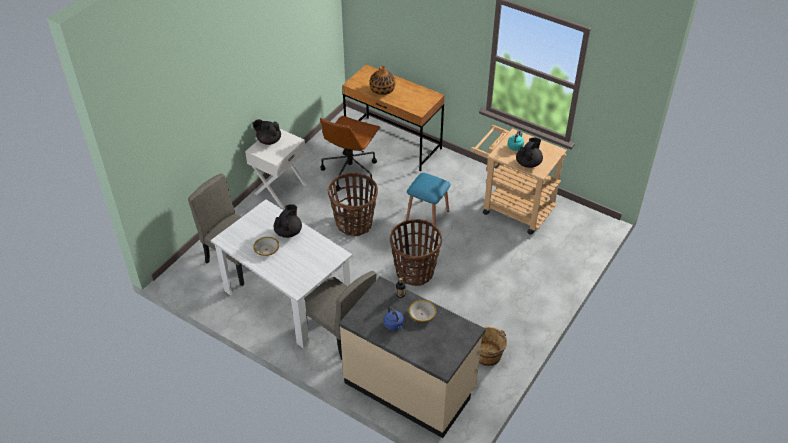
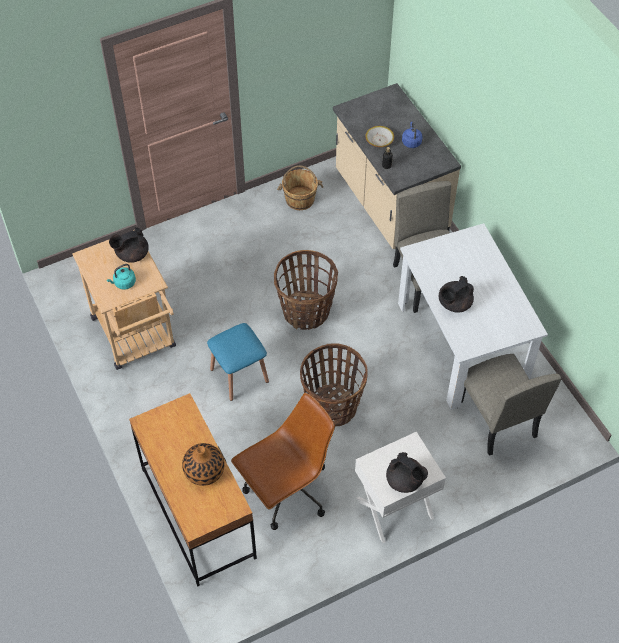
camera: 150 degrees left, 10 degrees up
bowl [253,237,279,256] -> none

